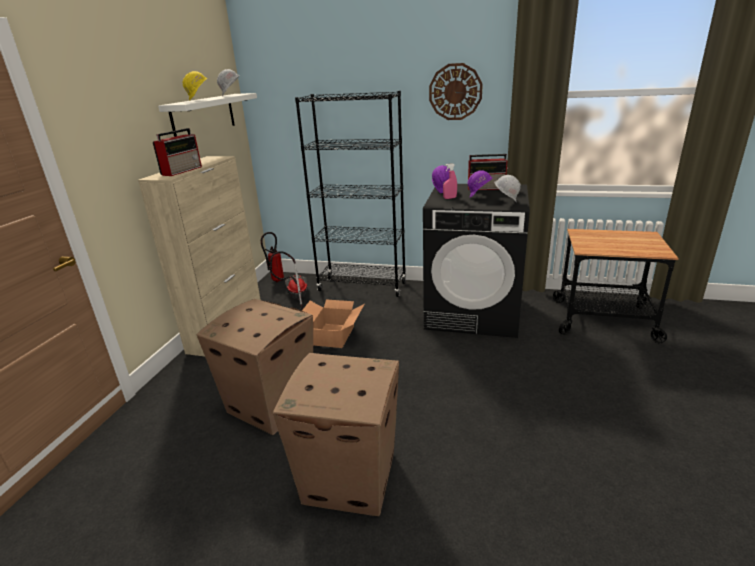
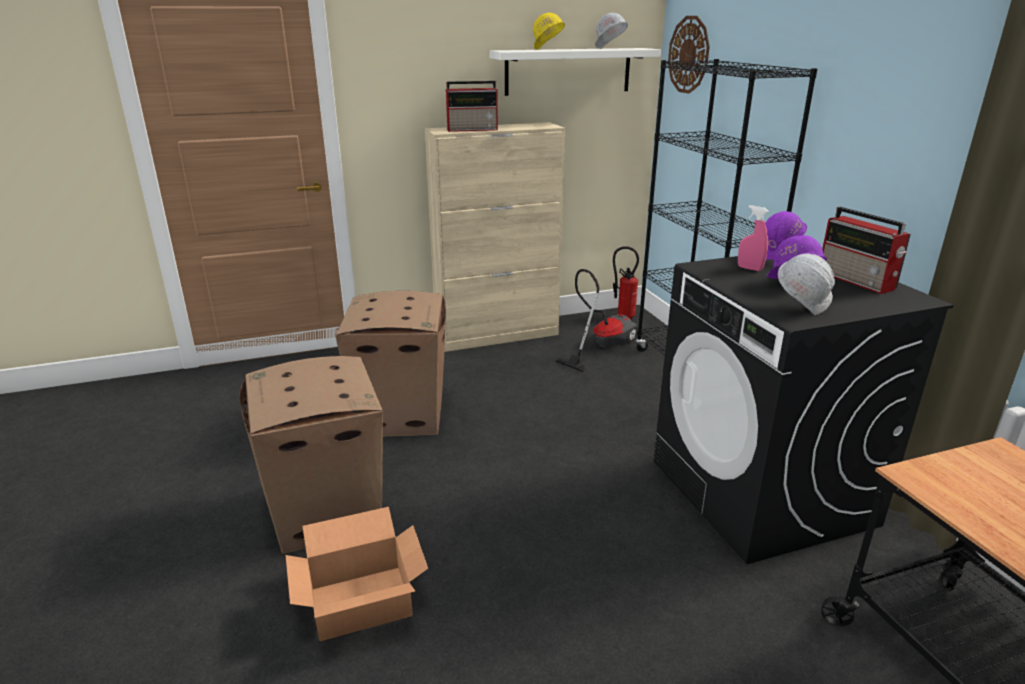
camera: 55 degrees right, 0 degrees up
cardboard box [302,299,364,348] -> cardboard box moved to [286,507,428,641]
wall clock [429,63,483,120] -> wall clock moved to [668,16,710,94]

